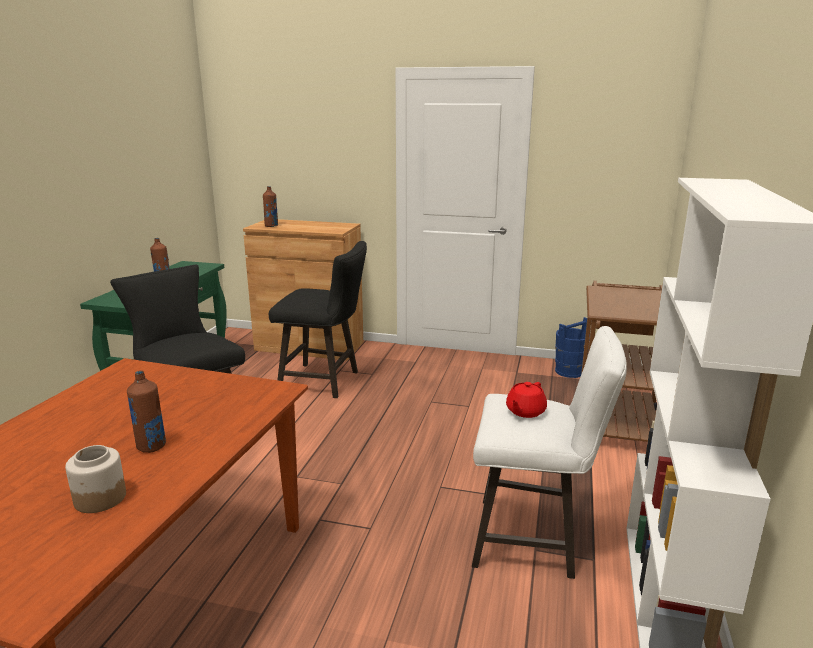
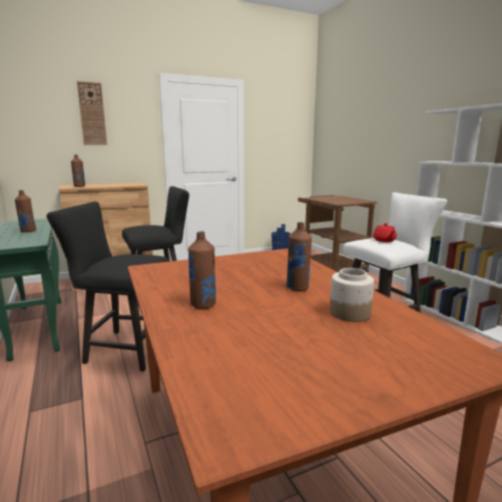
camera: 40 degrees left, 5 degrees down
none -> wall clock [77,81,107,145]
none -> brown bottle [188,231,216,309]

